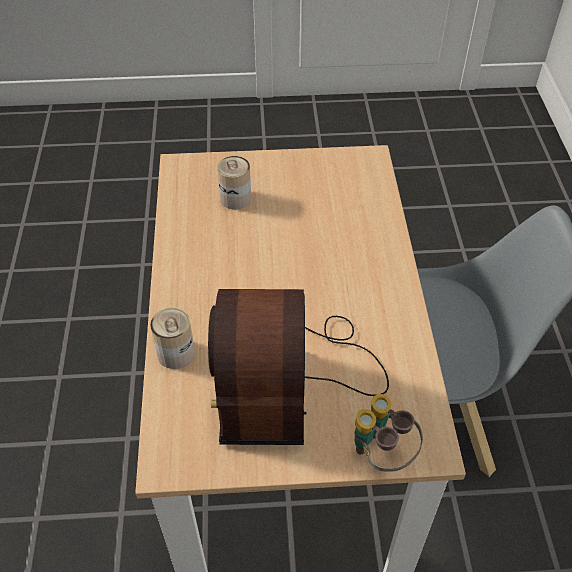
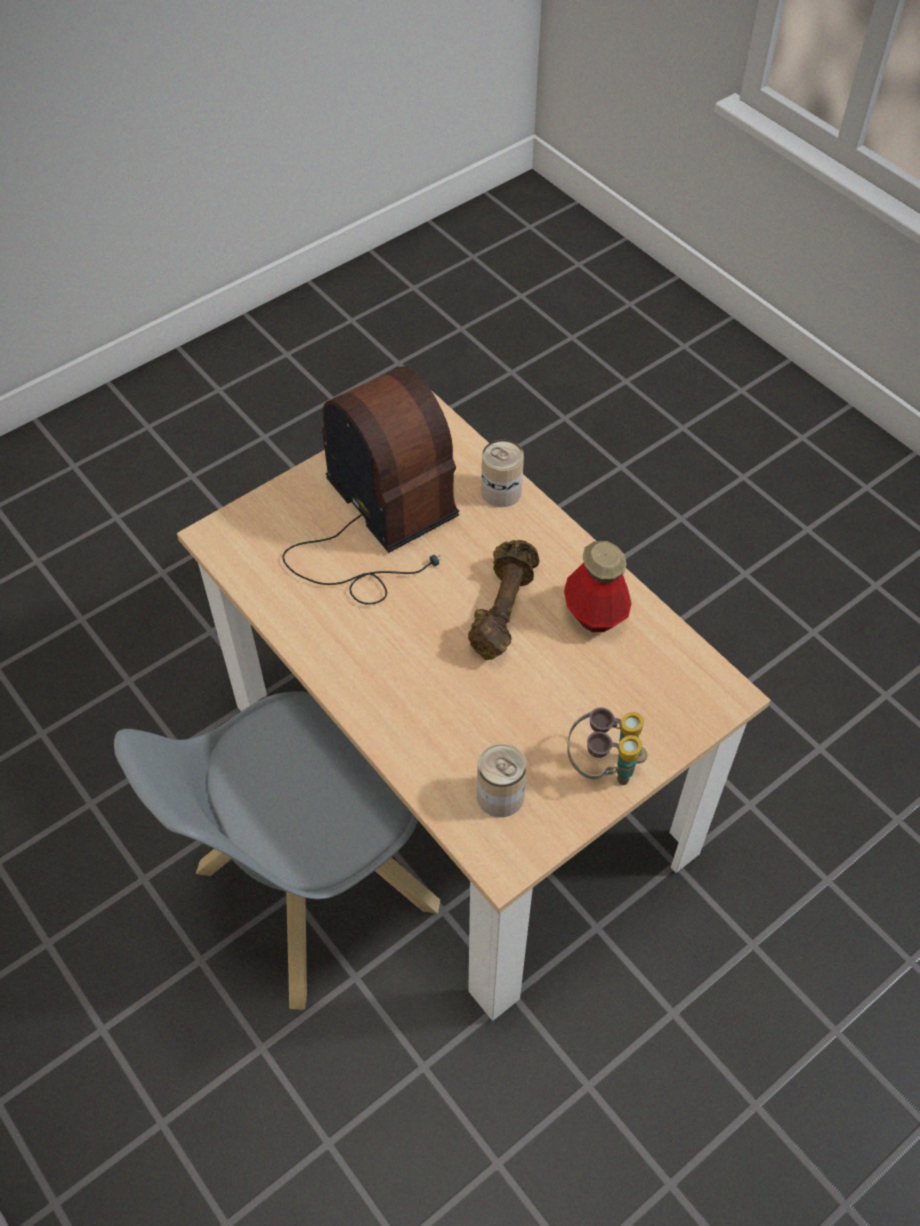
camera: 145 degrees right, 5 degrees up
can [217,156,251,210] -> can moved to [477,744,527,817]
binoculars [354,394,423,472] -> binoculars moved to [567,707,647,785]
none -> brown dumbbell [468,540,540,660]
none -> bottle [564,541,632,632]

